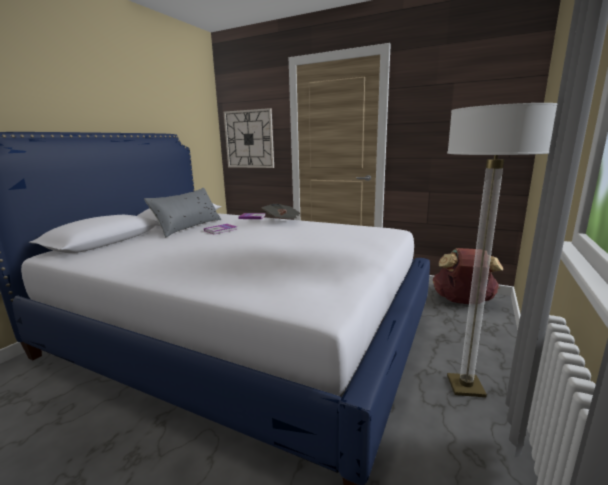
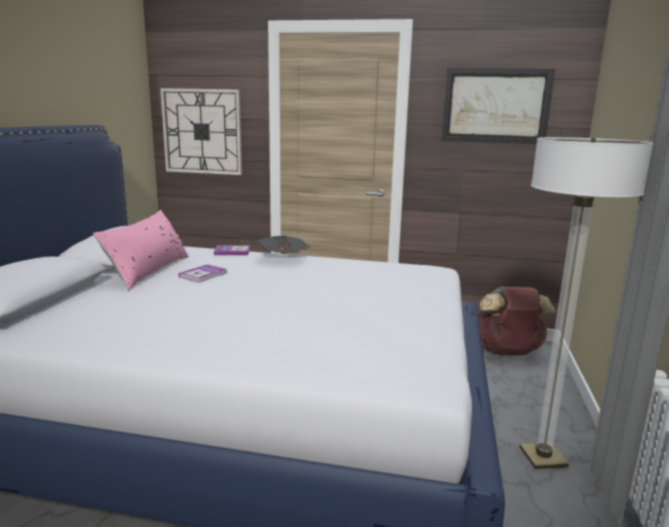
camera: 15 degrees left, 0 degrees up
grey pillow [144,188,221,238] -> pink pillow [93,210,189,291]
none -> picture [442,68,555,144]

